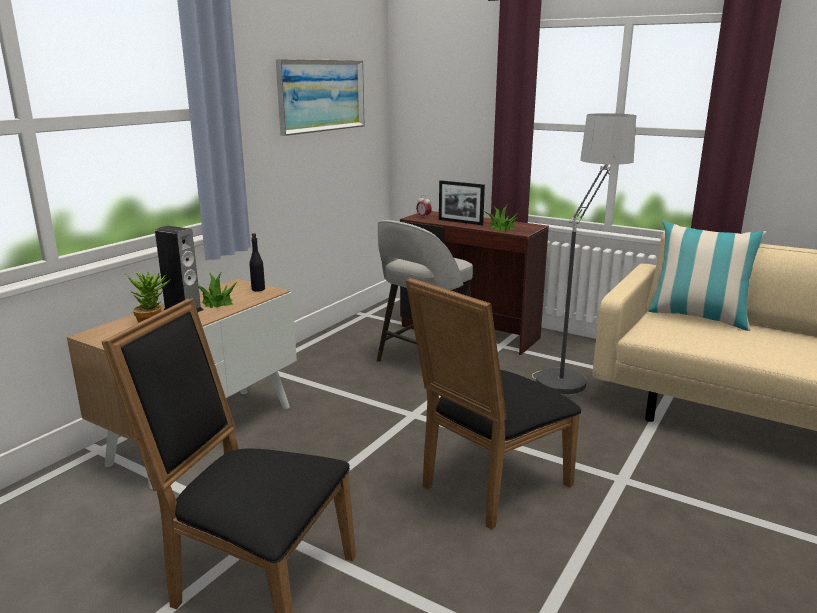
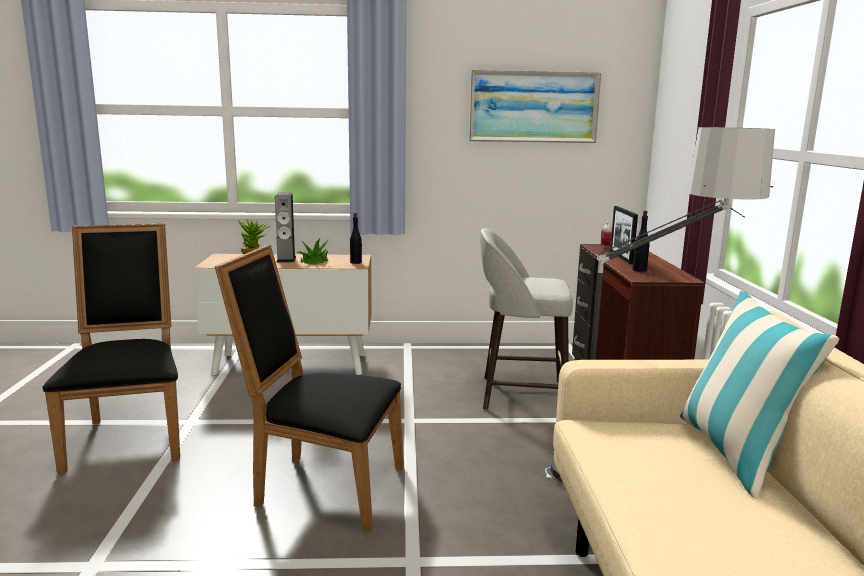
camera: 55 degrees right, 5 degrees down
potted plant [484,205,518,231] -> black bottle [632,211,650,272]

